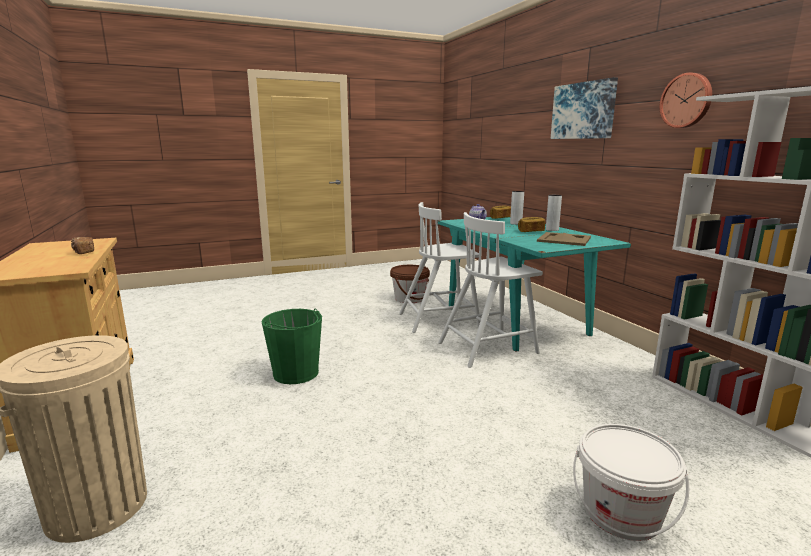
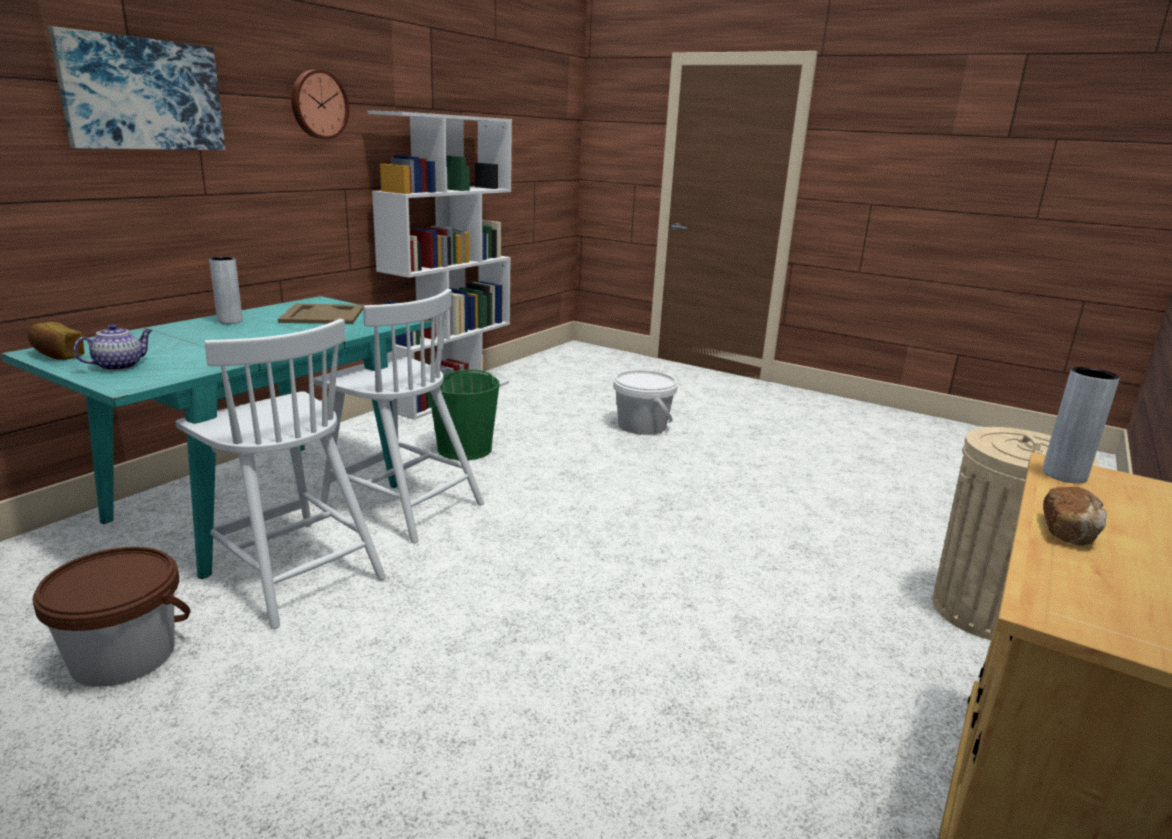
camera: 125 degrees left, 5 degrees up
green bucket [262,308,322,384] -> green bucket moved to [429,370,500,460]
grey vase [510,191,524,225] -> grey vase moved to [1042,367,1120,483]
bread [518,217,545,232] -> none

